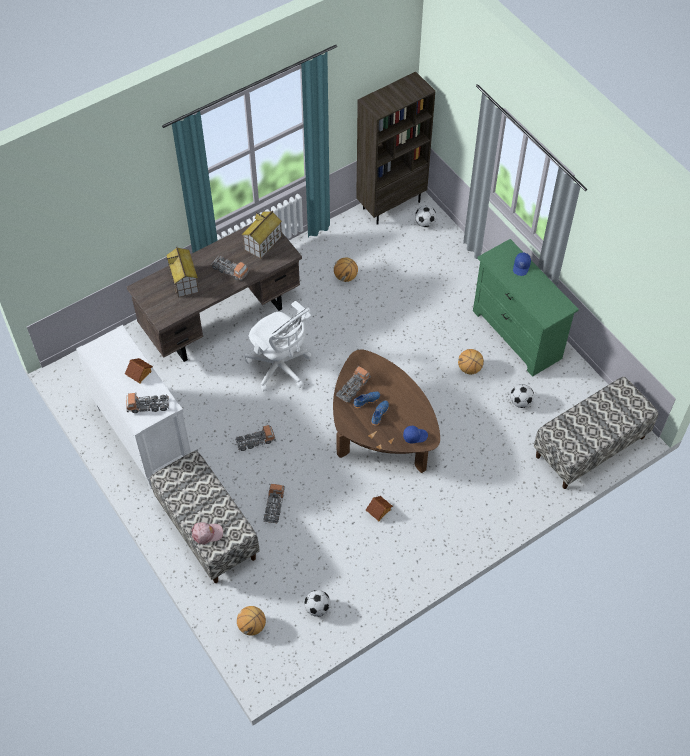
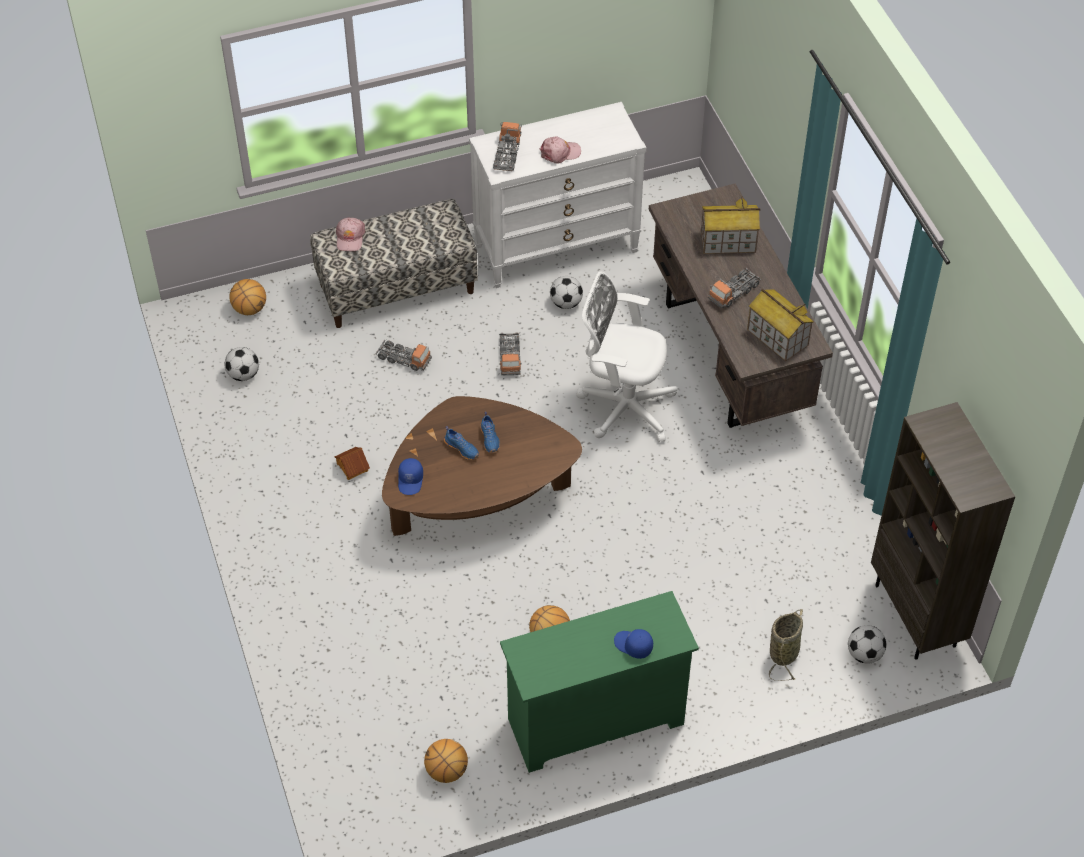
camera: 105 degrees right, 5 degrees down
toy house [125,358,153,384] -> pink cap [540,137,581,164]
white office chair [245,301,311,392] -> white office chair turned 45 degrees clockwise [576,271,677,442]
basketball [334,258,358,282] -> basketball moved to [424,739,468,783]
toy truck [336,366,371,403] -> none
football [510,384,534,408] -> football moved to [550,276,583,309]
bench [534,377,658,489] -> none
none -> basket [769,609,803,681]

